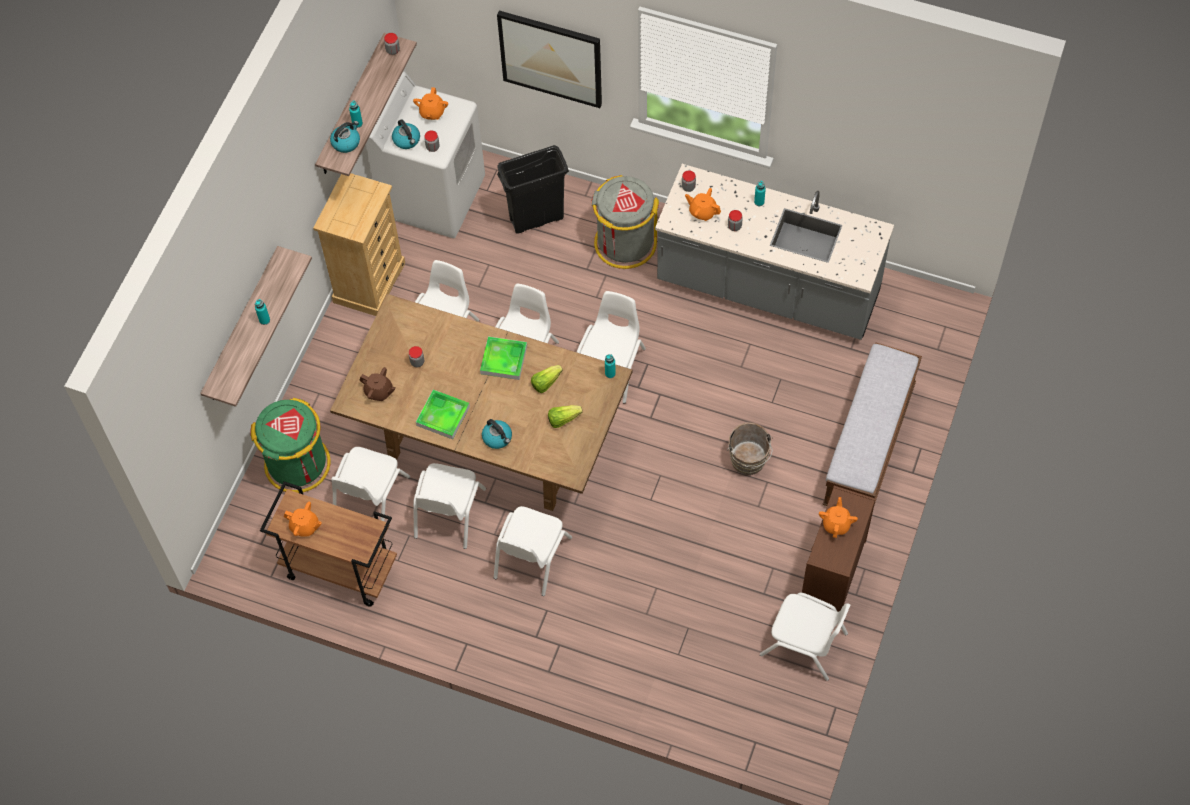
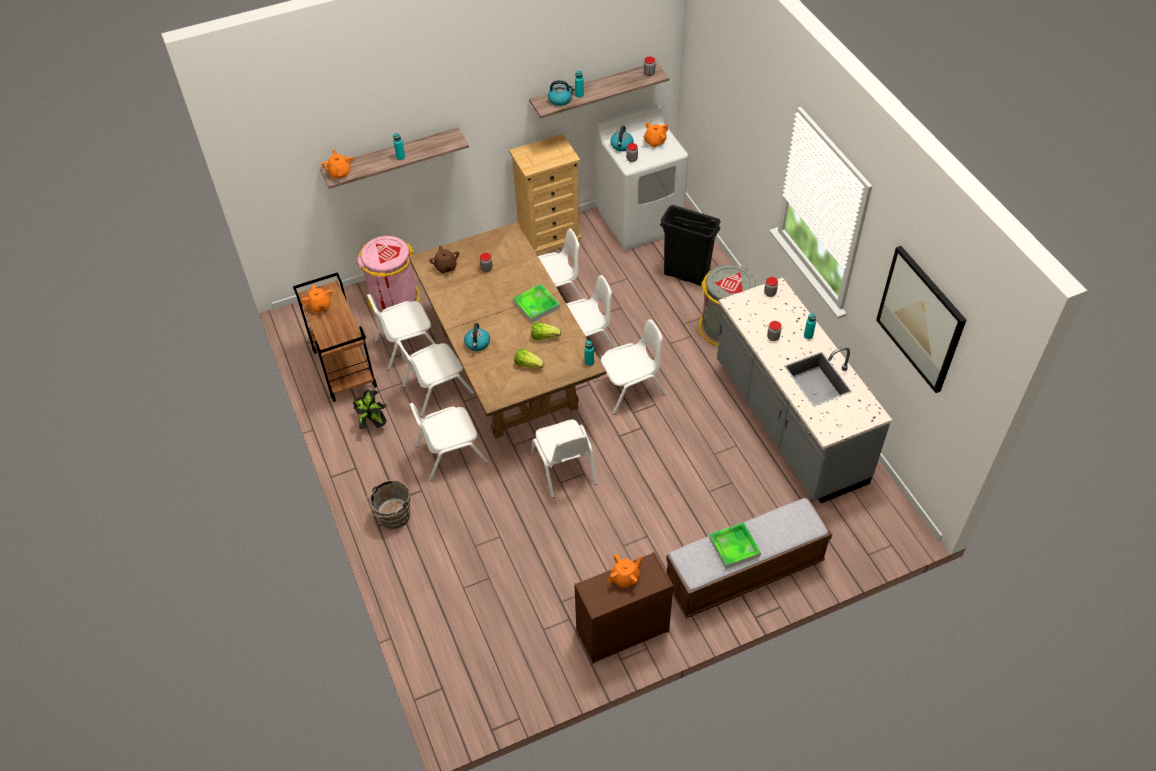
camera: 45 degrees right, 10 degrees down
green trash can [250,398,331,493] -> pink trash can [357,236,420,311]
tray [416,390,470,439] -> tray moved to [709,522,761,569]
picture [497,11,602,108] -> picture moved to [876,246,966,393]
orange teapot [685,188,721,221] -> orange teapot moved to [321,149,353,179]
brown bucket [727,422,773,475] -> brown bucket moved to [366,480,411,529]
white chair [760,593,850,681] -> white chair moved to [531,419,597,498]
none -> potted plant [353,390,387,429]

